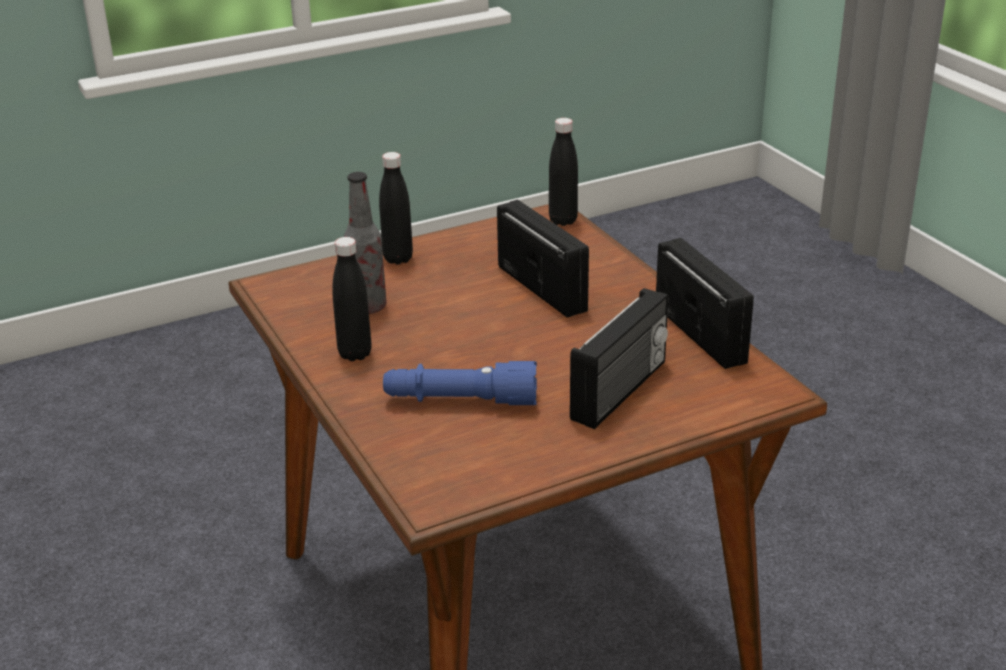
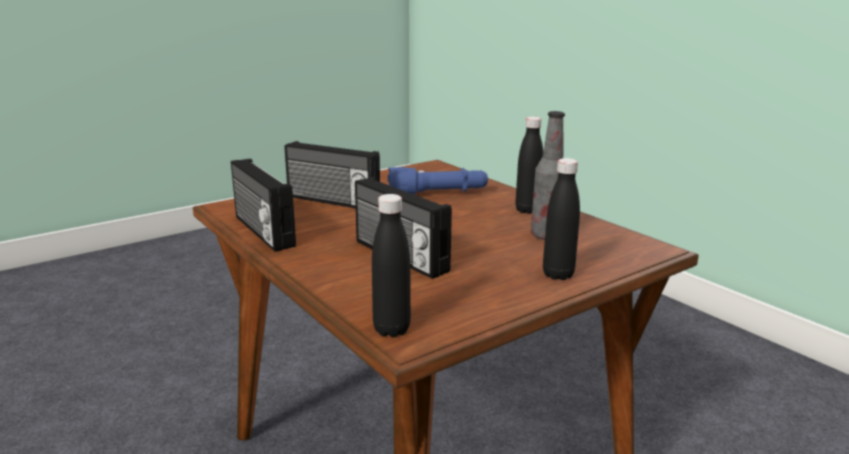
camera: 170 degrees right, 10 degrees down
radio [570,288,668,429] -> radio turned 90 degrees counterclockwise [285,141,380,208]

